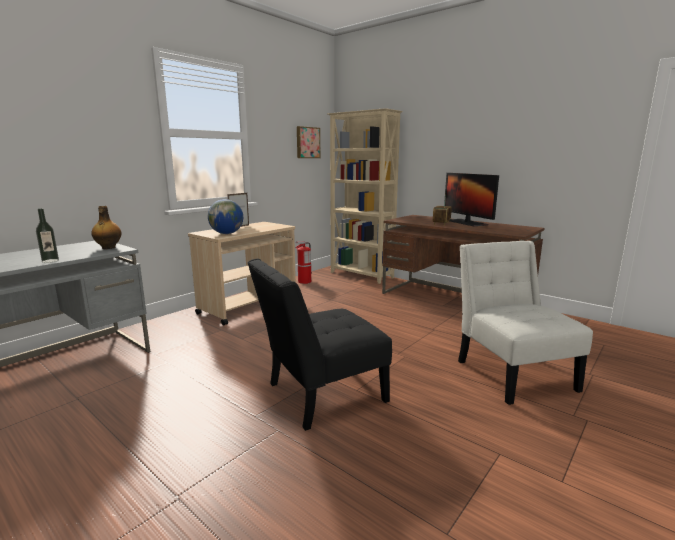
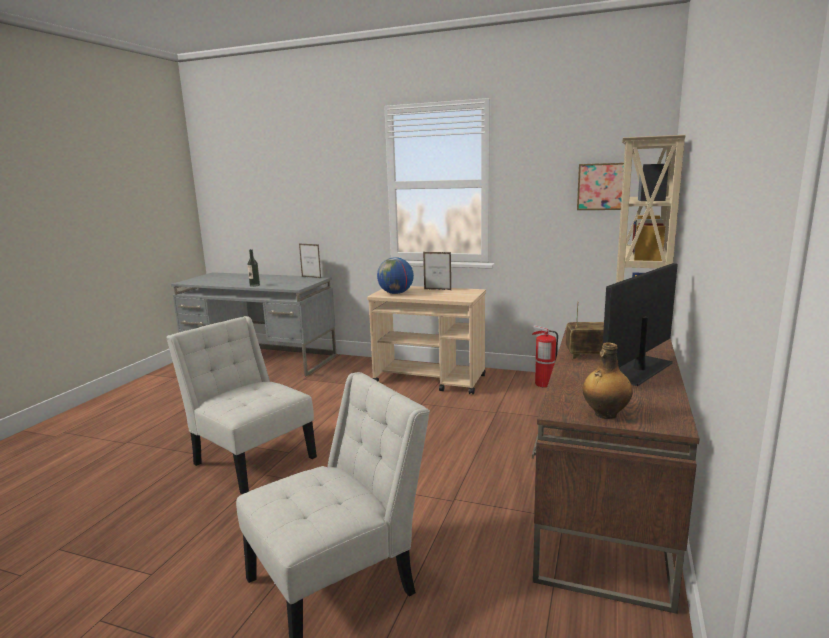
camera: 70 degrees right, 0 degrees up
bottle [91,206,121,249] -> bottle moved to [582,342,633,419]
black chair [248,259,392,431] -> white chair [166,316,317,494]
none -> picture frame [299,243,321,278]

